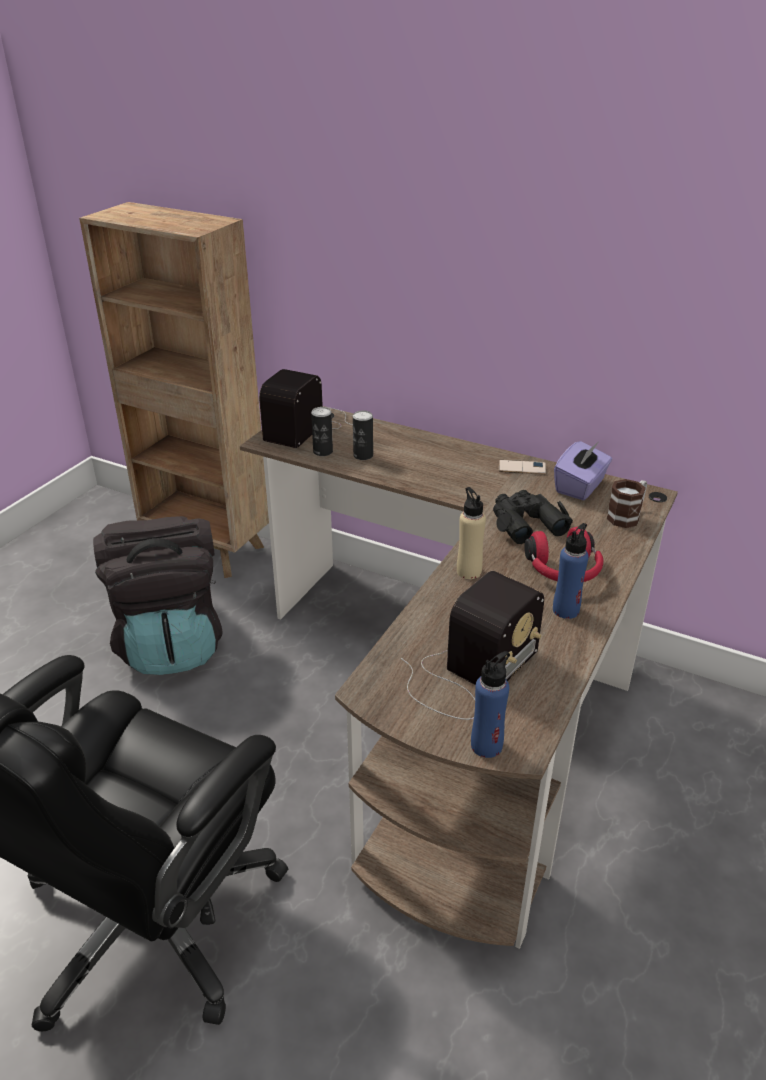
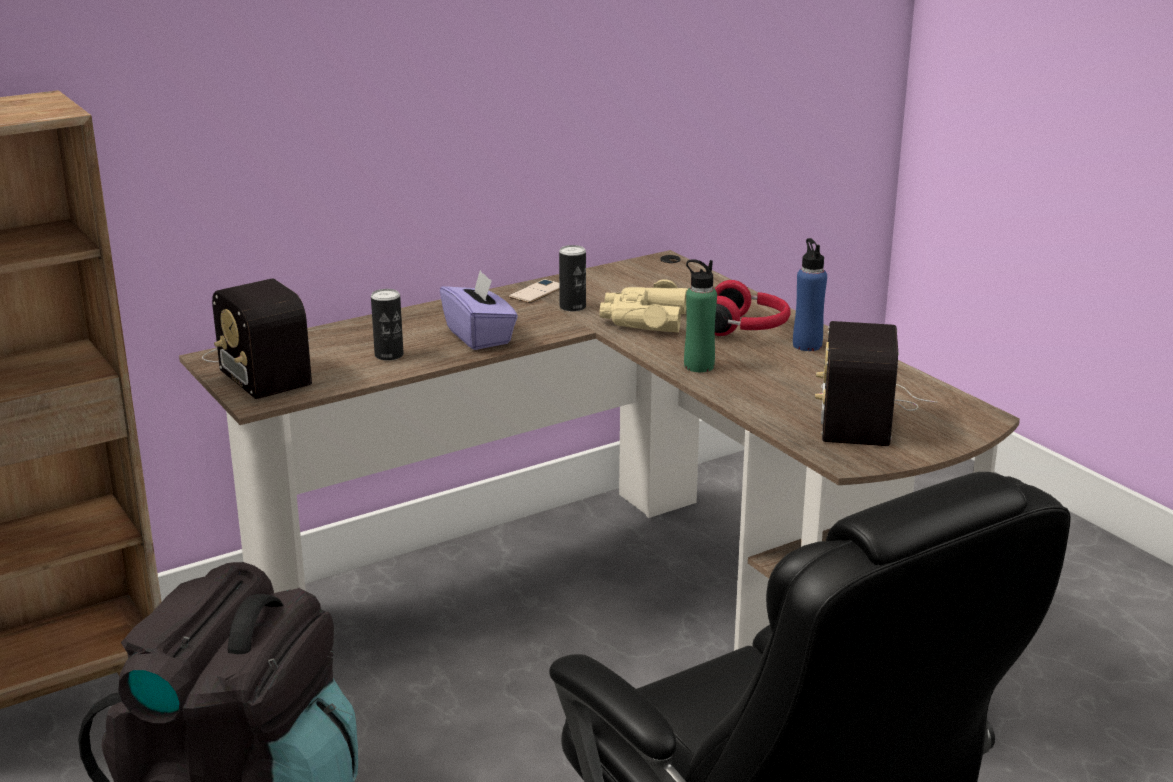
camera: 60 degrees left, 10 degrees down
can [311,407,333,456] -> can moved to [559,245,586,312]
radio [401,571,544,720] -> radio turned 150 degrees counterclockwise [815,321,937,446]
beige bottle [457,487,486,579] -> green bottle [684,259,717,372]
blue bottle [471,651,510,758] -> none
black binoculars [493,490,573,544] -> beige binoculars [599,279,688,333]
purple tissue box [554,441,612,500] -> purple tissue box moved to [440,270,518,350]
mug [606,479,647,528] -> none

